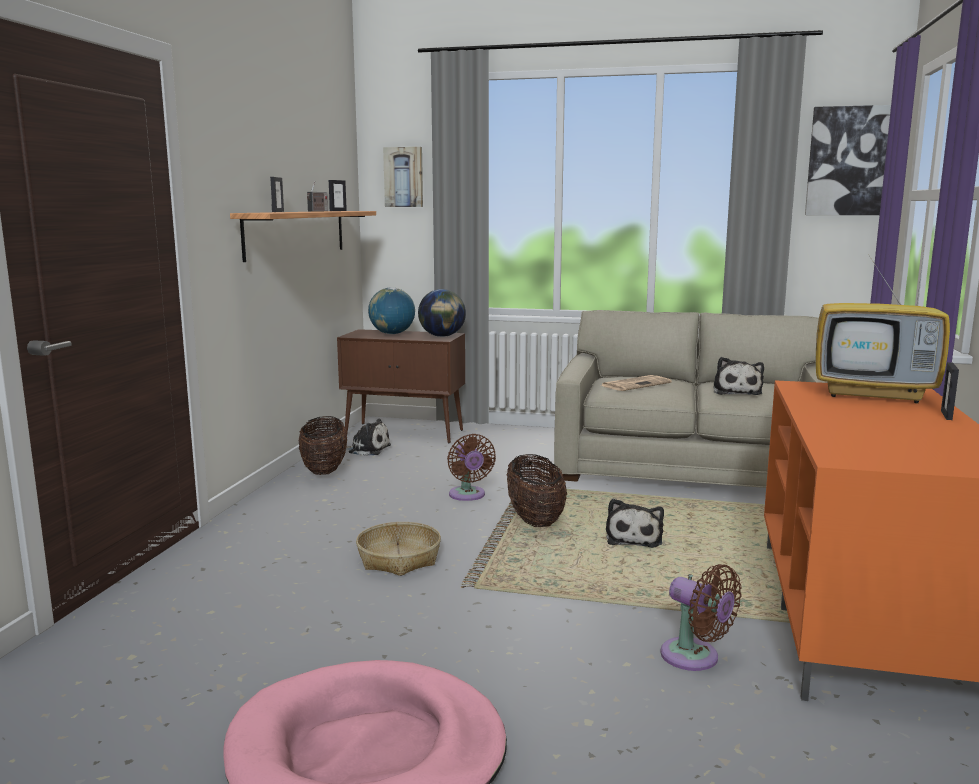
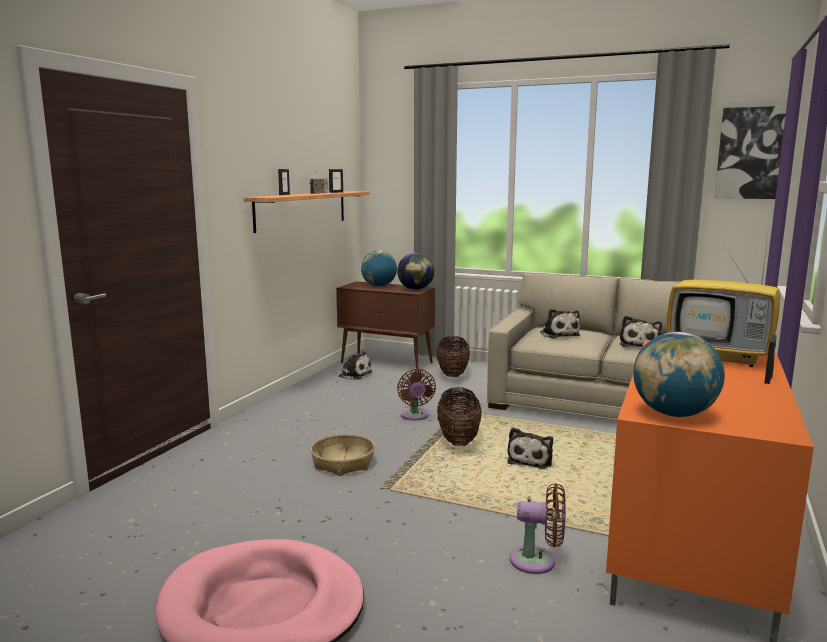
camera: 10 degrees right, 0 degrees up
basket [299,416,347,475] -> basket moved to [436,336,470,377]
picture [383,147,423,207] -> none
newspaper [600,375,672,391] -> plush toy [540,309,580,338]
brown fan [660,564,742,671] -> brown fan turned 45 degrees counterclockwise [510,483,566,574]
none -> globe [634,332,725,417]

